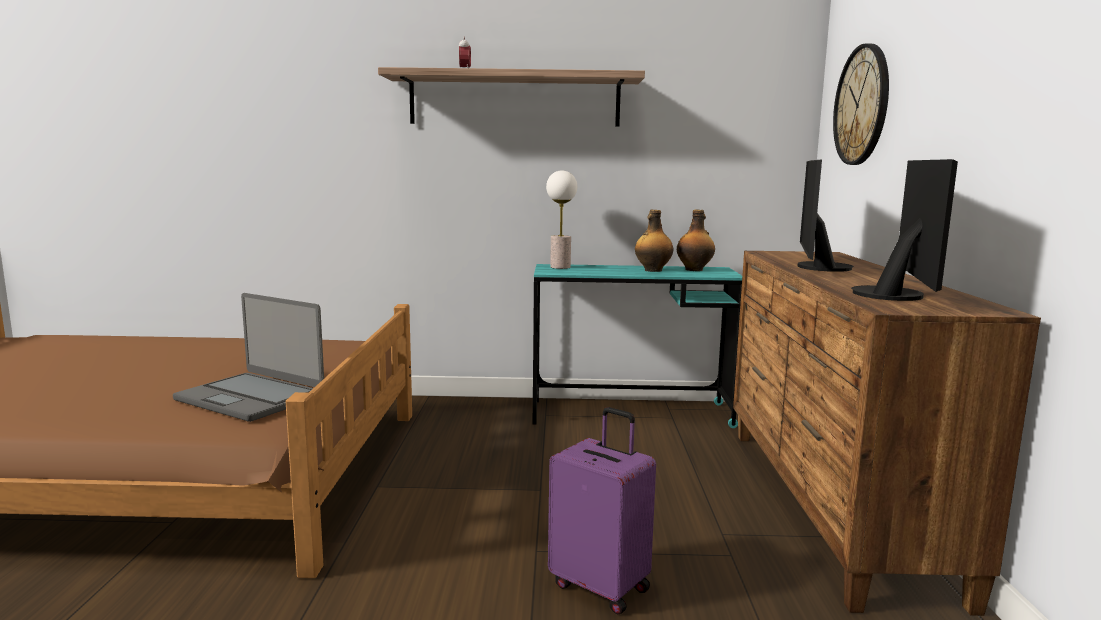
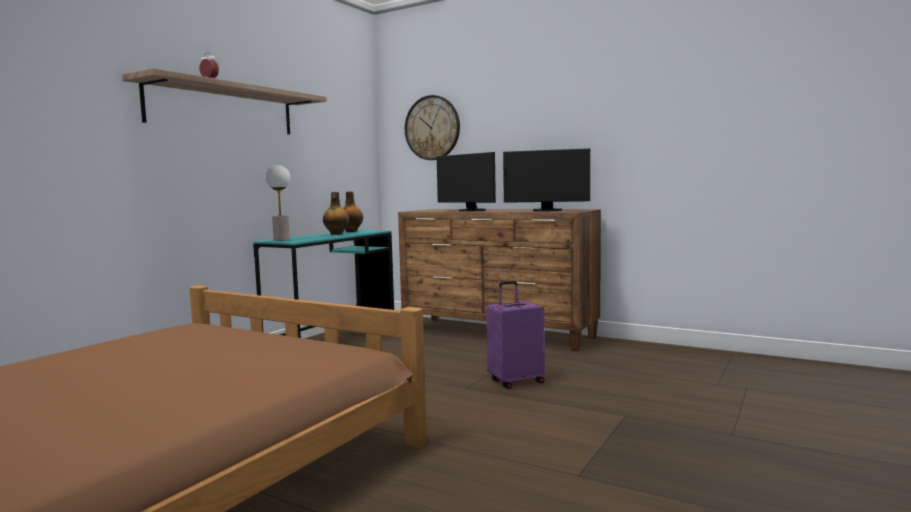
camera: 60 degrees left, 5 degrees down
laptop [173,293,324,422] -> none
monitor [851,159,958,301] -> monitor turned 150 degrees clockwise [503,148,590,211]

